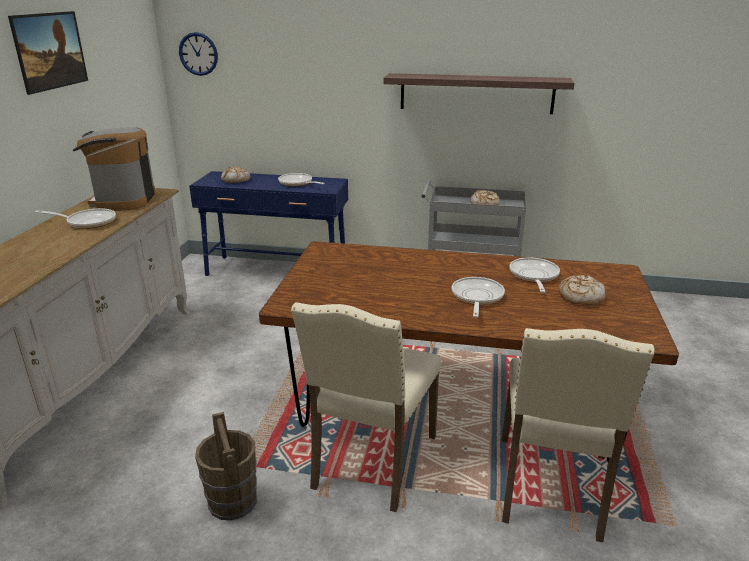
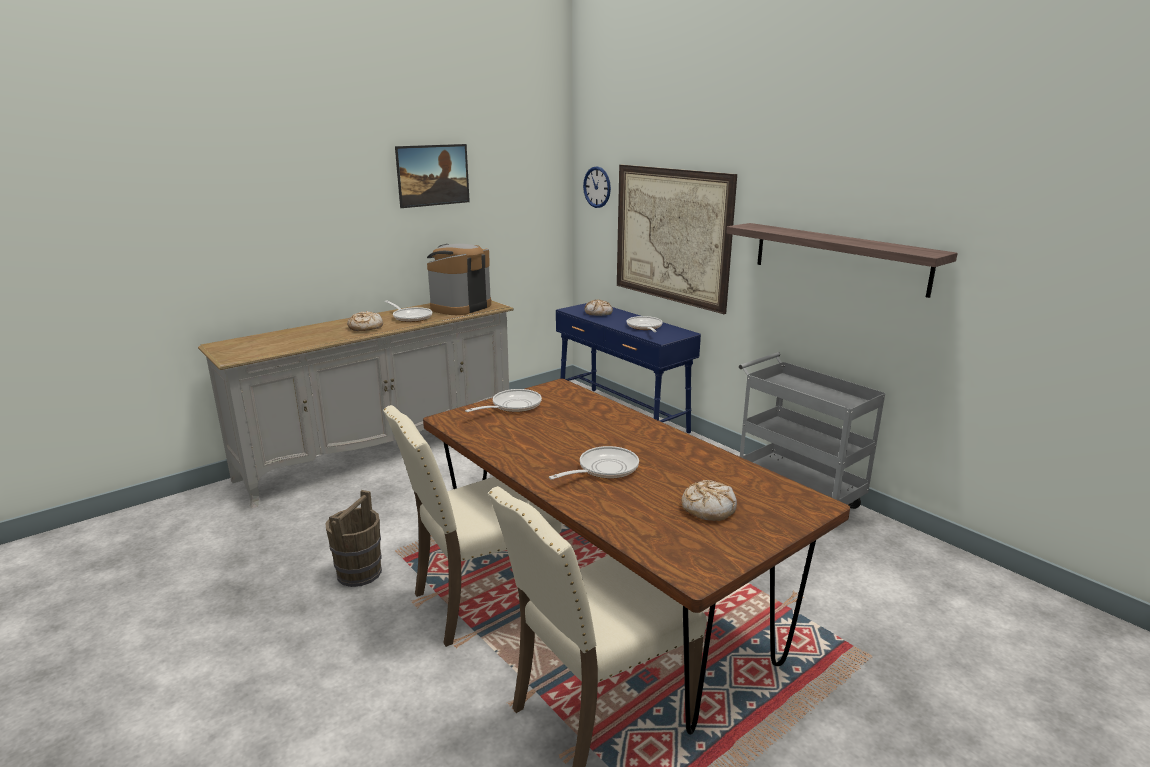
camera: 40 degrees right, 5 degrees down
bread [470,190,500,205] -> bread moved to [347,311,383,331]
frying pan [509,257,560,293] -> frying pan moved to [465,389,542,412]
none -> picture [617,165,737,314]

